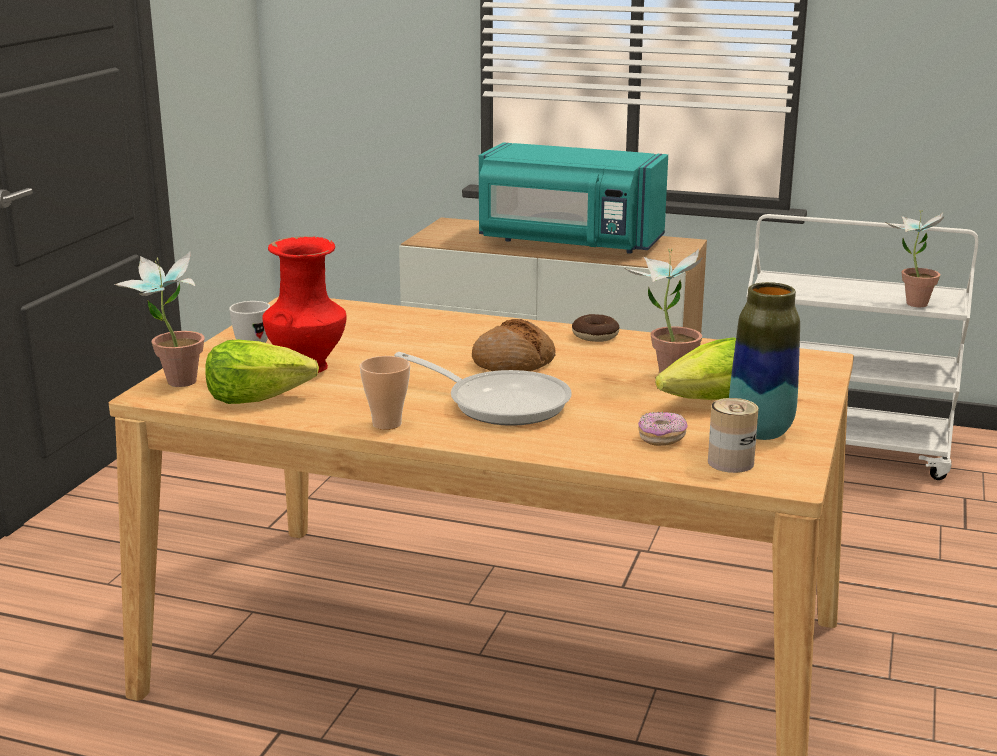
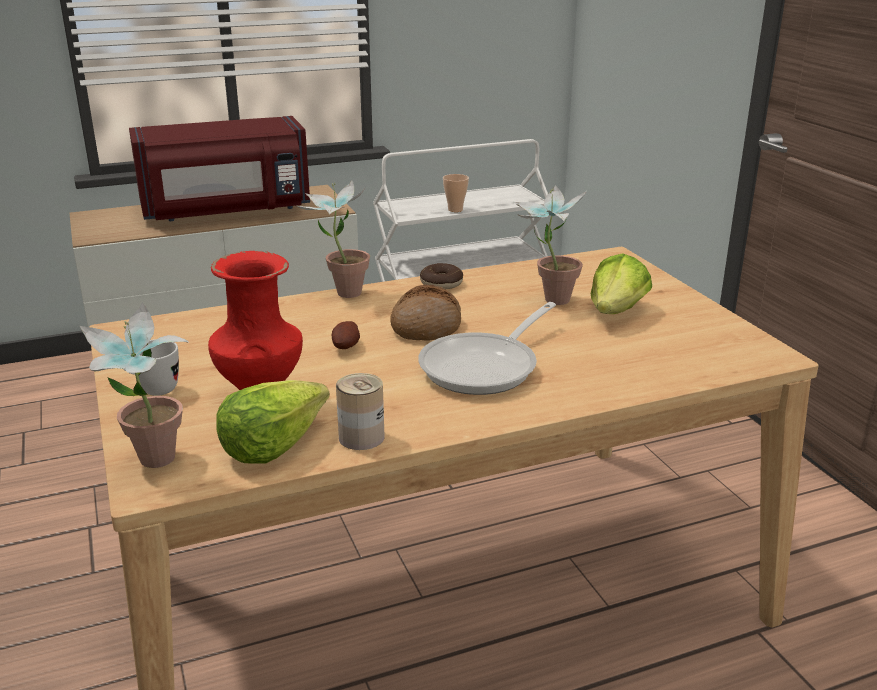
camera: 40 degrees left, 5 degrees up
cup [360,356,410,430] -> cup moved to [443,174,469,212]
frying pan [394,352,572,426] -> frying pan turned 135 degrees clockwise [418,302,556,395]
turquoise microwave [479,142,668,254] -> red microwave [129,116,310,221]
donut [638,412,688,446] -> none
can [708,398,759,473] -> can moved to [336,373,385,450]
vase [729,282,800,440] -> none
potted plant [887,210,944,307] -> potted plant moved to [295,180,370,298]
none -> potato [332,321,360,349]

